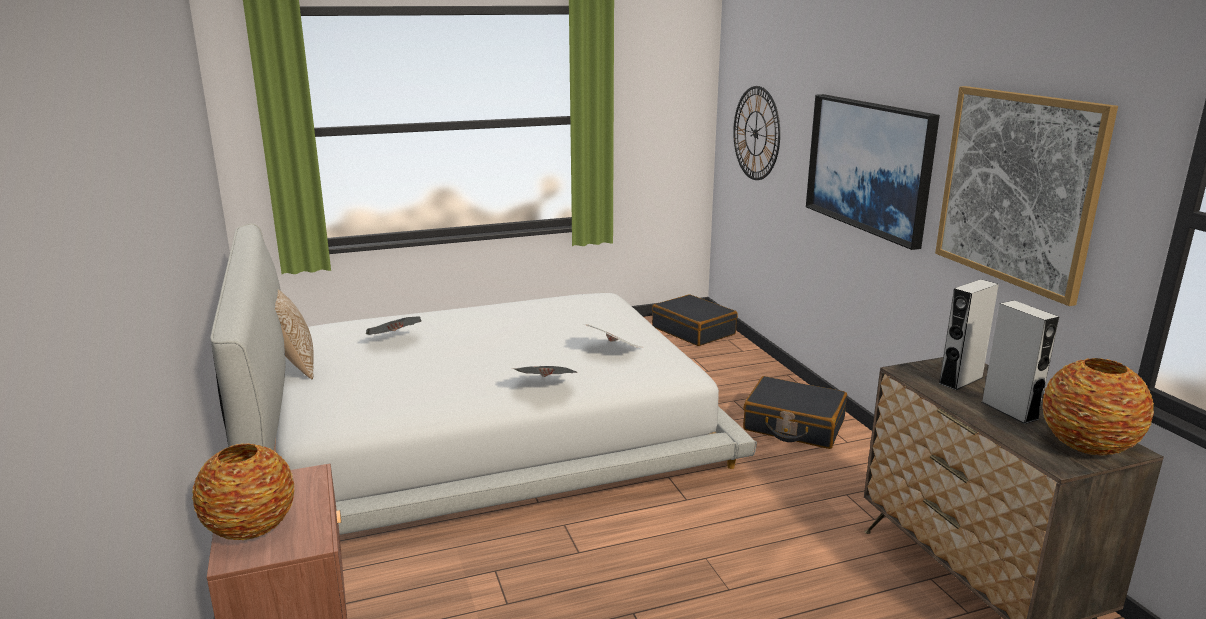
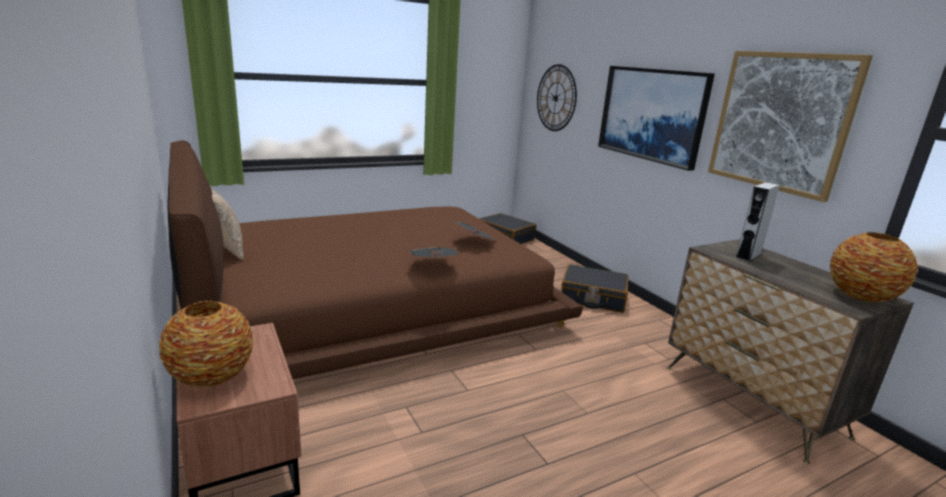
camera: 10 degrees left, 0 degrees up
white bed [210,223,757,535] -> brown bed [168,140,583,379]
newspaper [366,317,422,335] -> none
grey speaker [982,300,1059,424] -> none

